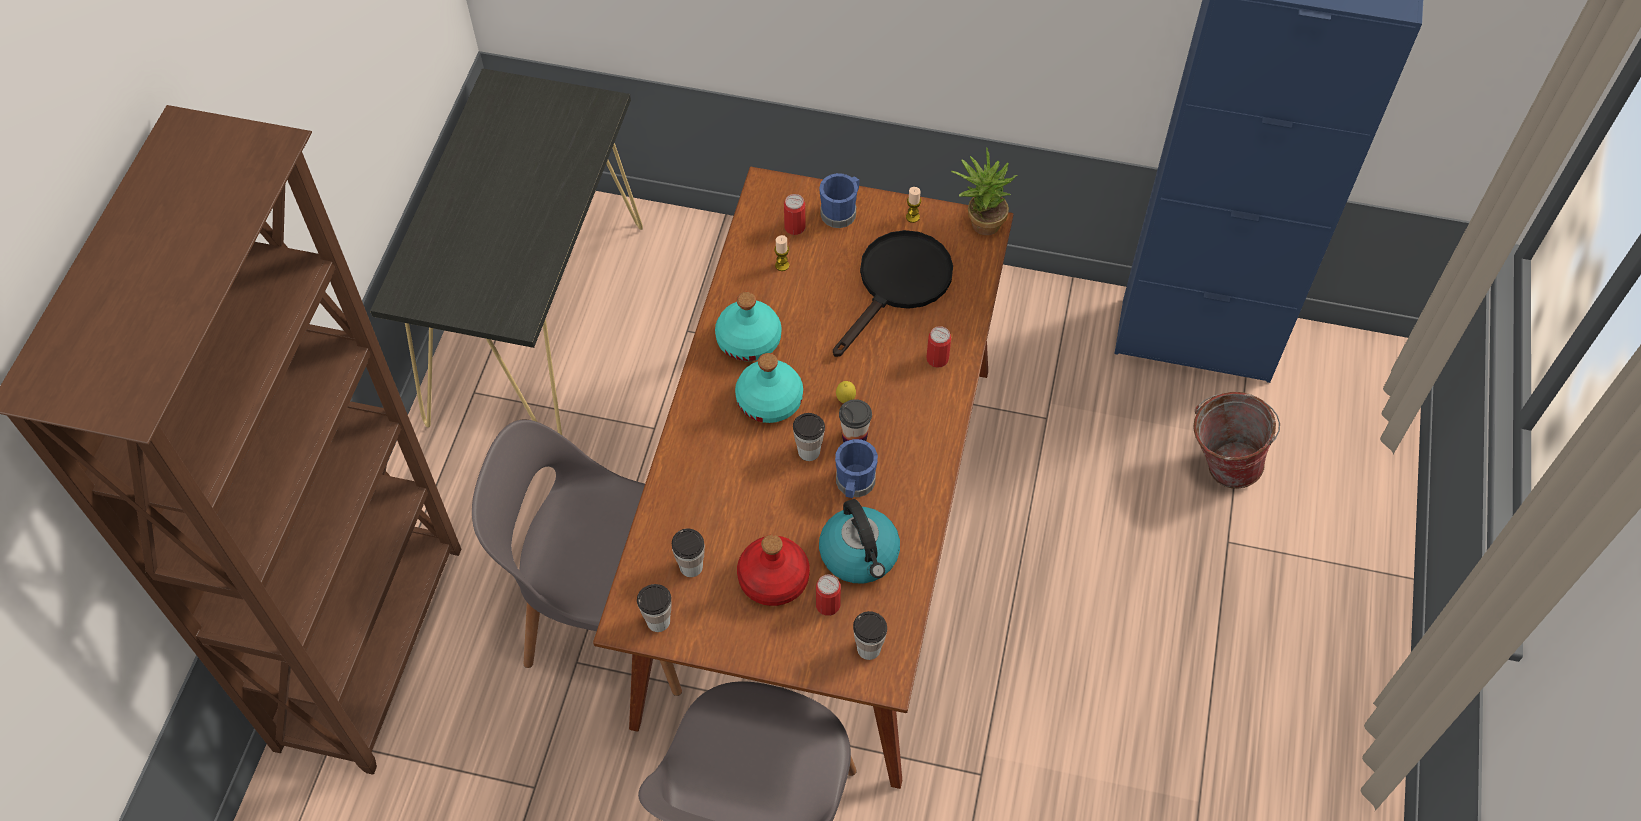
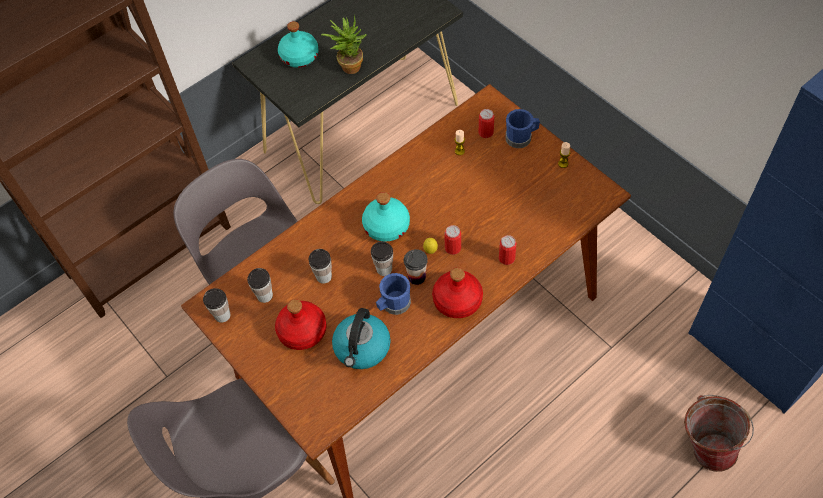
camera: 40 degrees right, 0 degrees up
turquoise bottle [715,292,782,361] -> turquoise bottle moved to [278,21,319,68]
can [816,575,841,616] -> can moved to [444,225,461,255]
black frying pan [833,230,953,357] -> none
cup [853,611,887,660] -> cup moved to [309,249,332,284]
potted plant [951,148,1018,235] -> potted plant moved to [321,15,367,74]
none -> red bottle [432,267,483,318]

